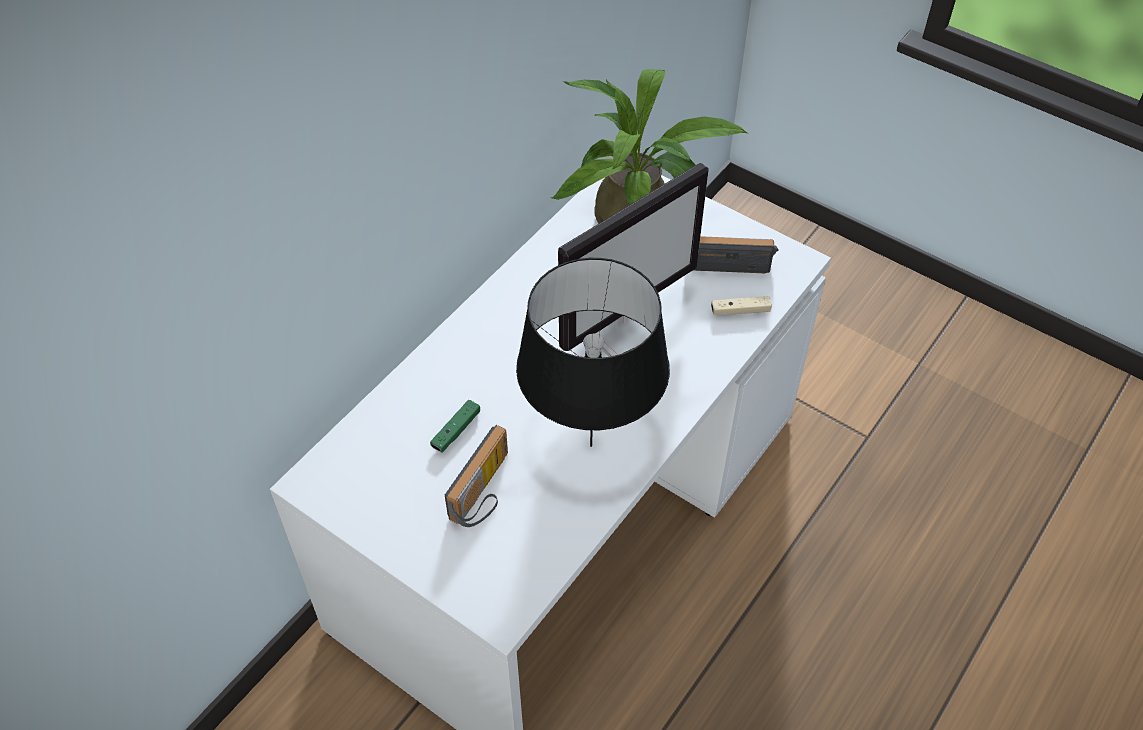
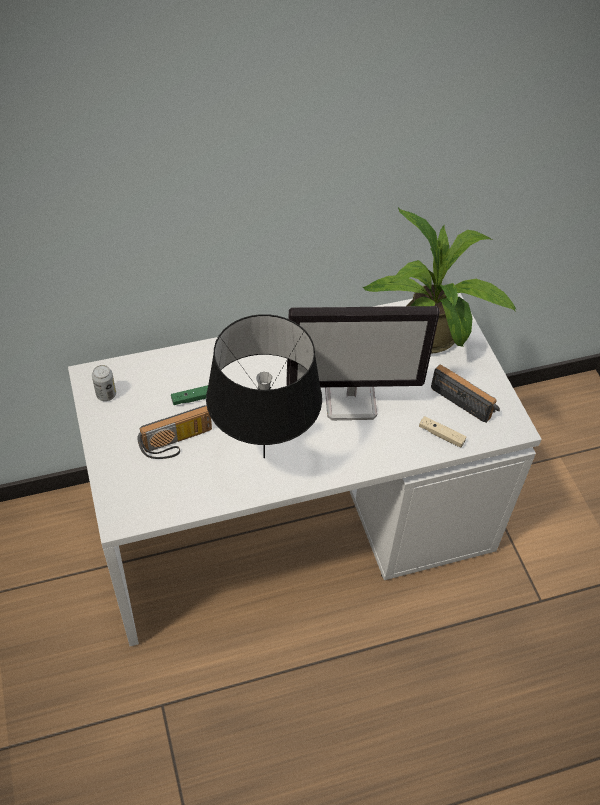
camera: 35 degrees right, 0 degrees up
none -> can [92,365,116,401]

